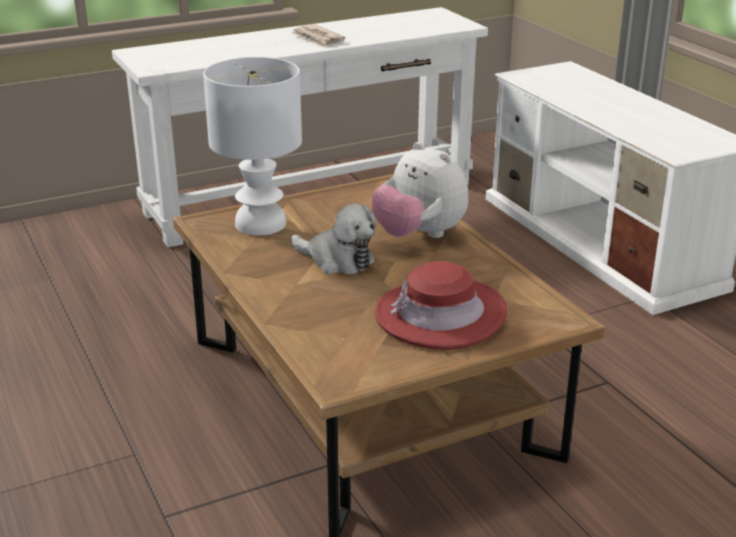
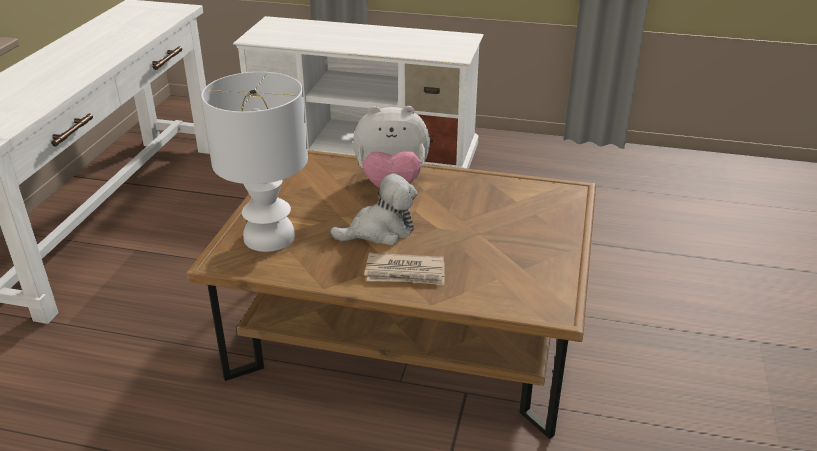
camera: 50 degrees left, 5 degrees up
newspaper [291,24,345,47] -> newspaper moved to [364,253,445,285]
red hat [375,261,507,350] -> none

